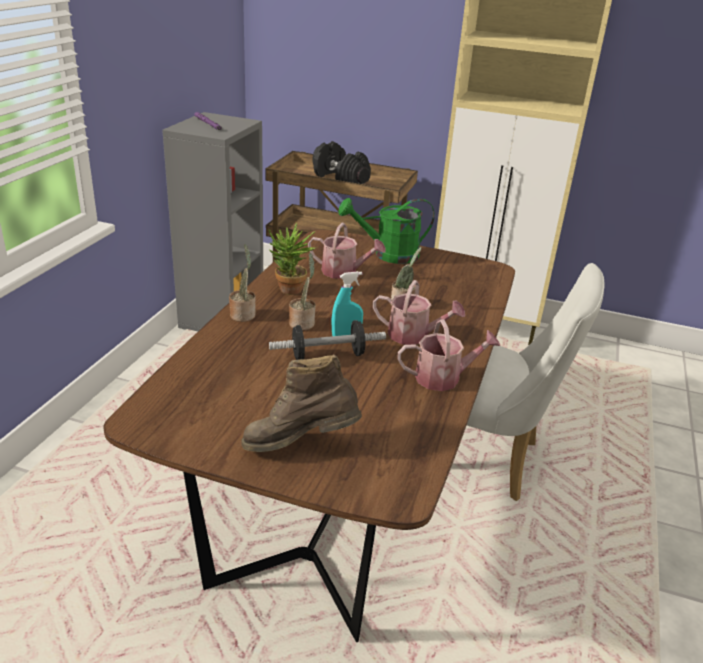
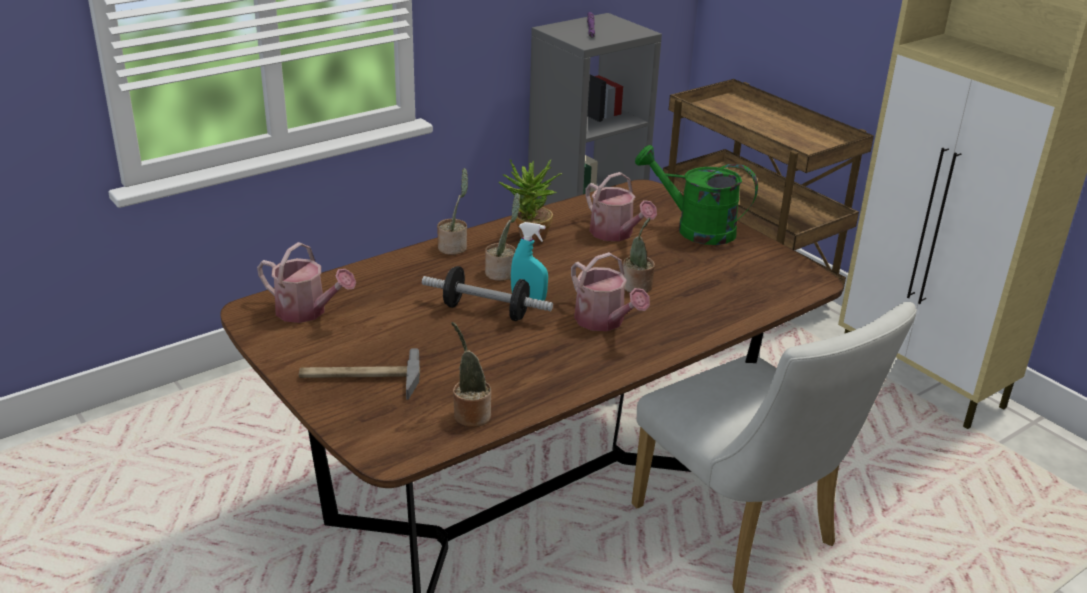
camera: 35 degrees right, 0 degrees up
brown boot [241,354,362,452] -> hammer [299,348,420,400]
black dumbbell [313,141,371,184] -> none
watering can [398,320,500,391] -> watering can moved to [257,242,356,323]
none -> potted plant [451,322,491,427]

